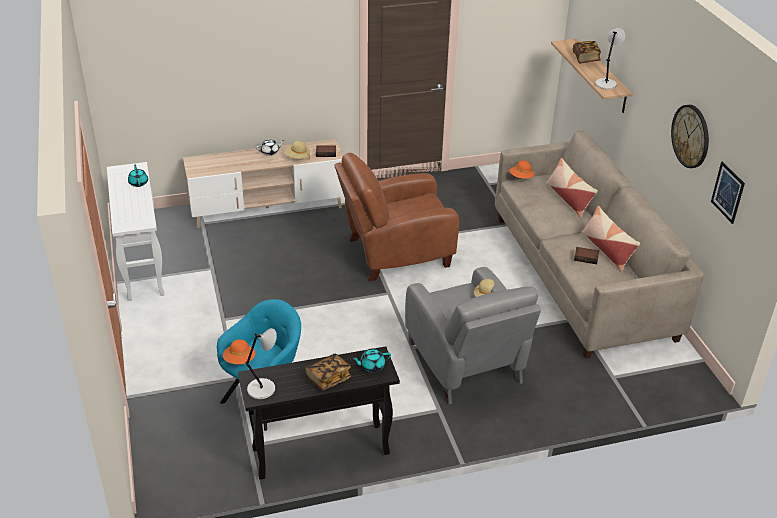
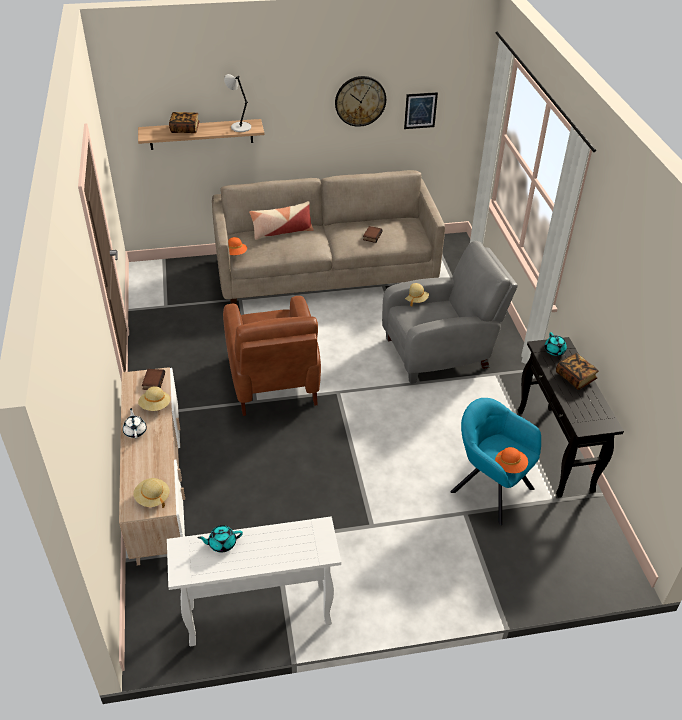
camera: 85 degrees left, 5 degrees up
grey table lamp [245,328,277,399] -> none
pillow [581,206,640,272] -> none
none -> beige hat [133,478,170,508]

